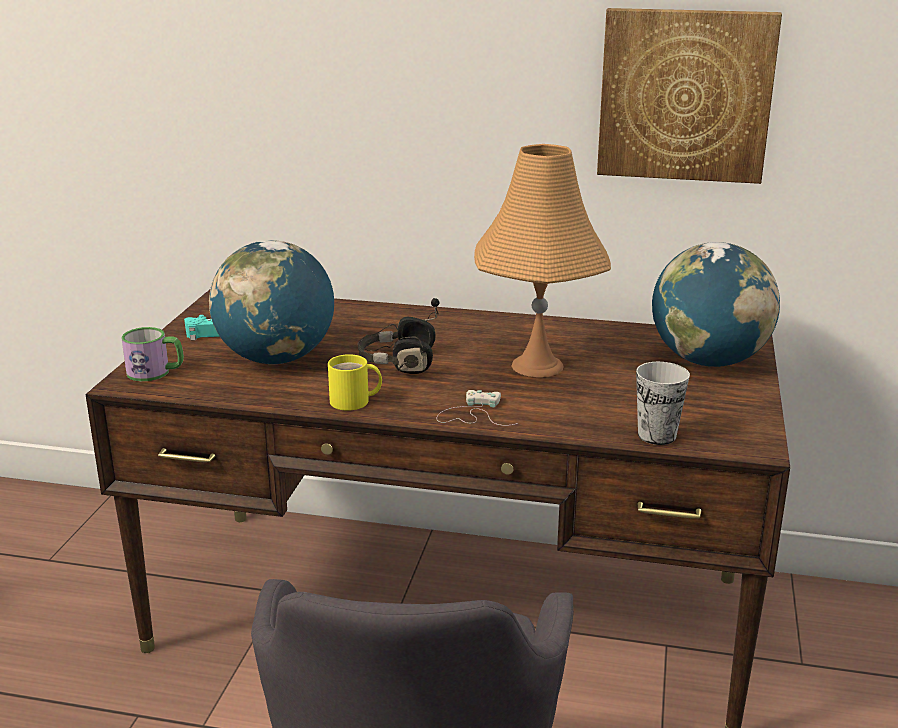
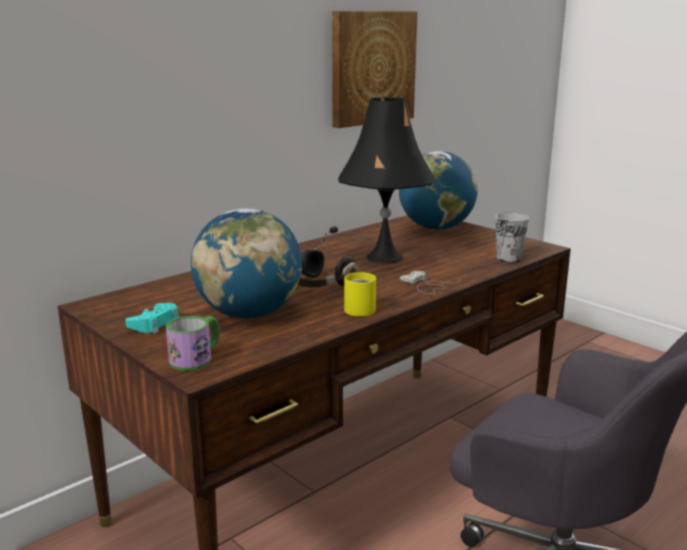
camera: 55 degrees left, 5 degrees down
orange table lamp [474,144,611,377] -> black table lamp [338,97,434,264]

